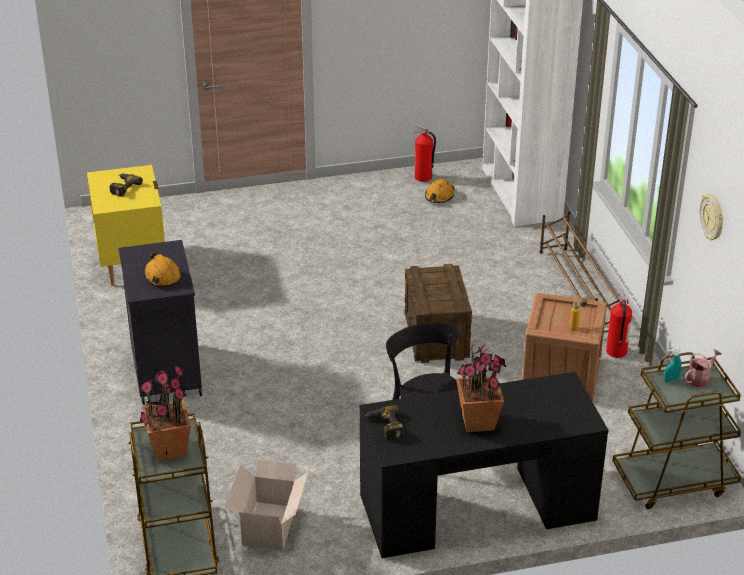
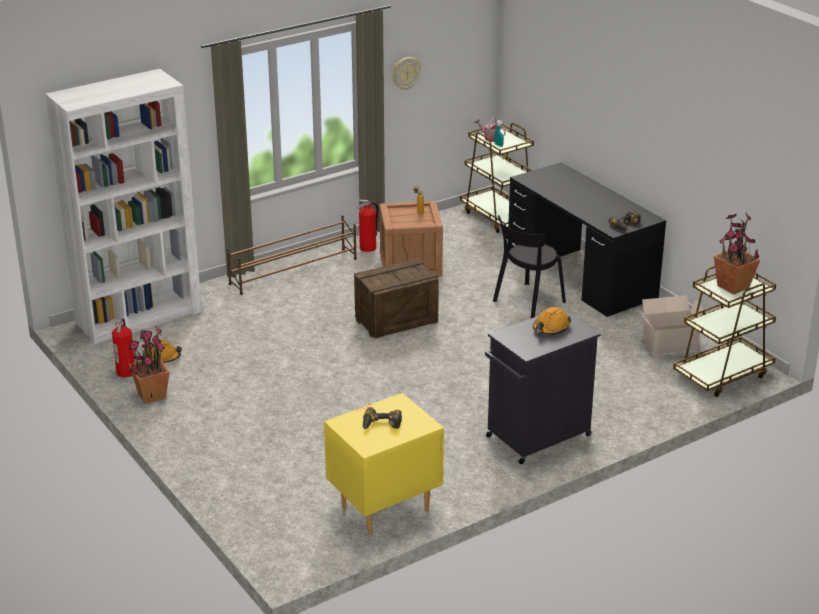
camera: 110 degrees left, 5 degrees down
potted plant [456,343,506,432] -> potted plant moved to [129,326,170,404]

